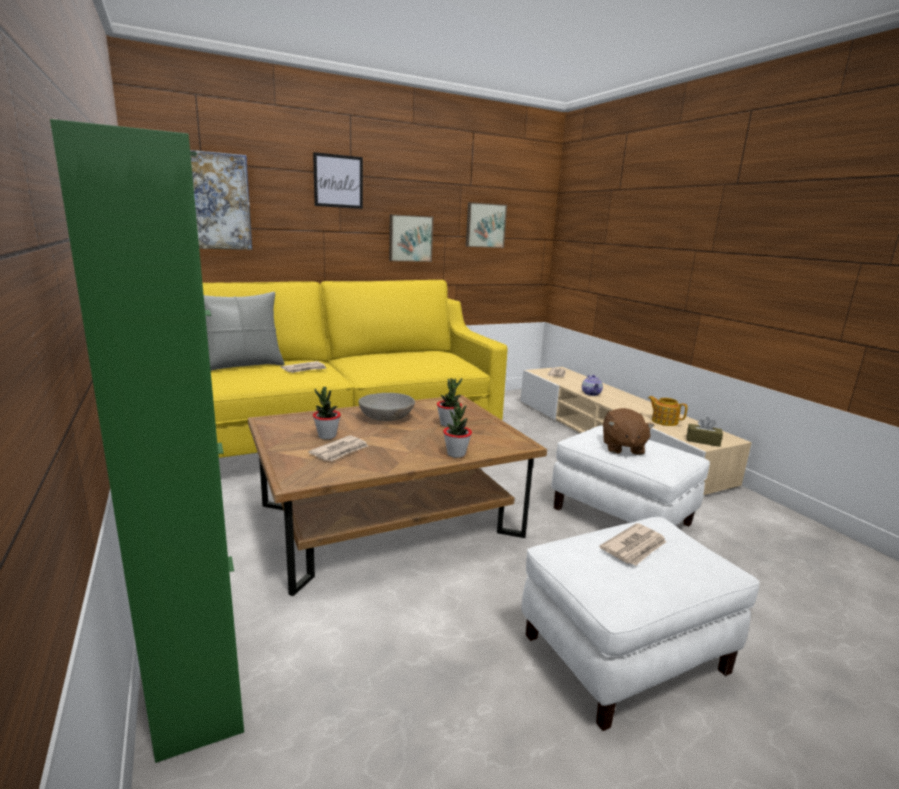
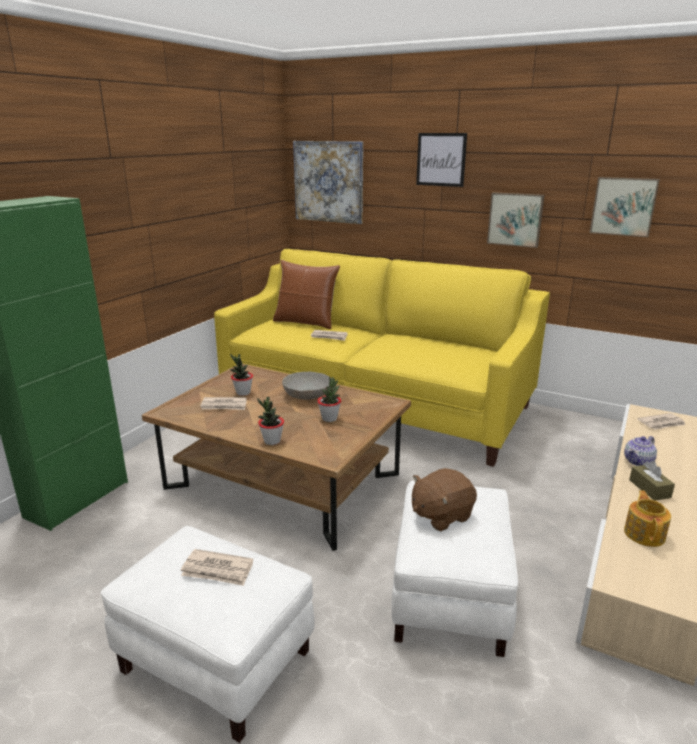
camera: 55 degrees right, 5 degrees up
grey pillow [204,292,284,371] -> brown pillow [273,260,340,329]
brown tissue box [687,417,723,447] -> brown tissue box moved to [629,461,675,501]

